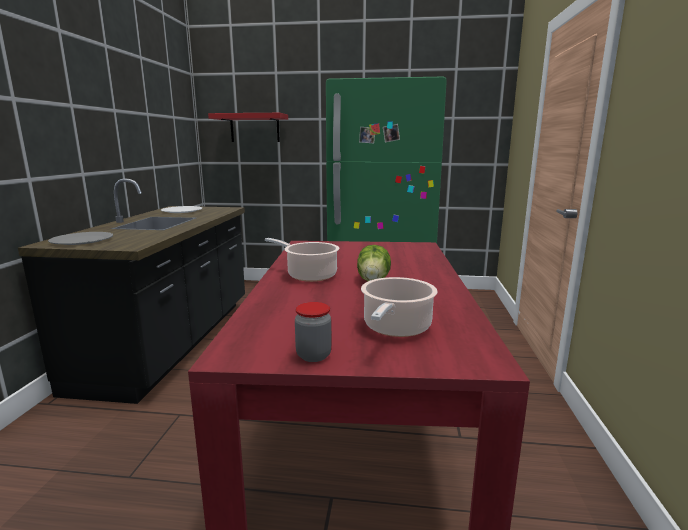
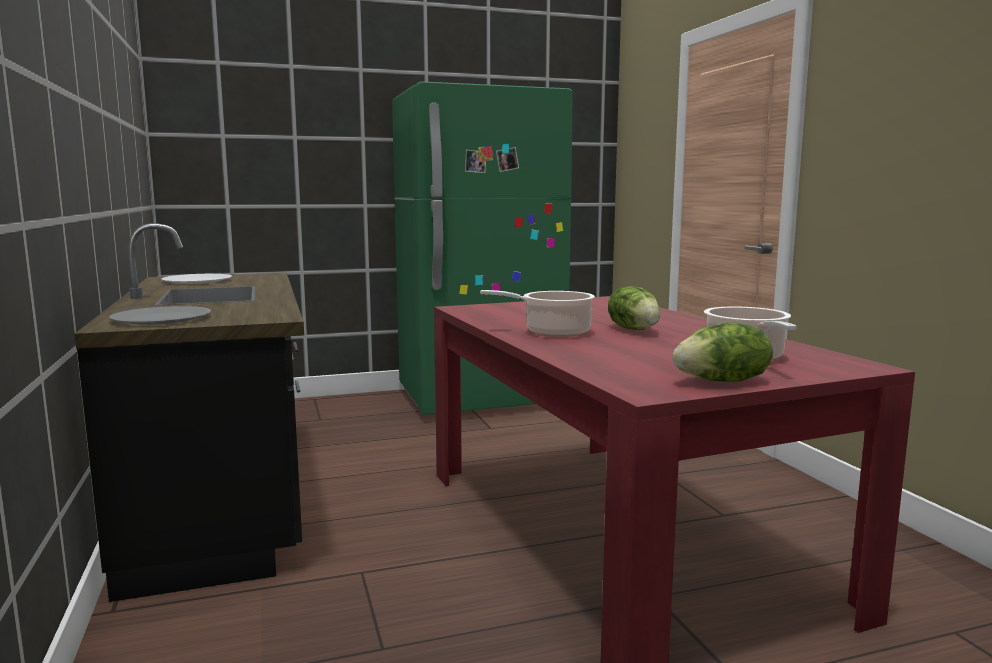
camera: 25 degrees left, 5 degrees down
red shelf [208,113,288,142] -> none
jar [295,302,332,362] -> lettuce [673,323,773,382]

